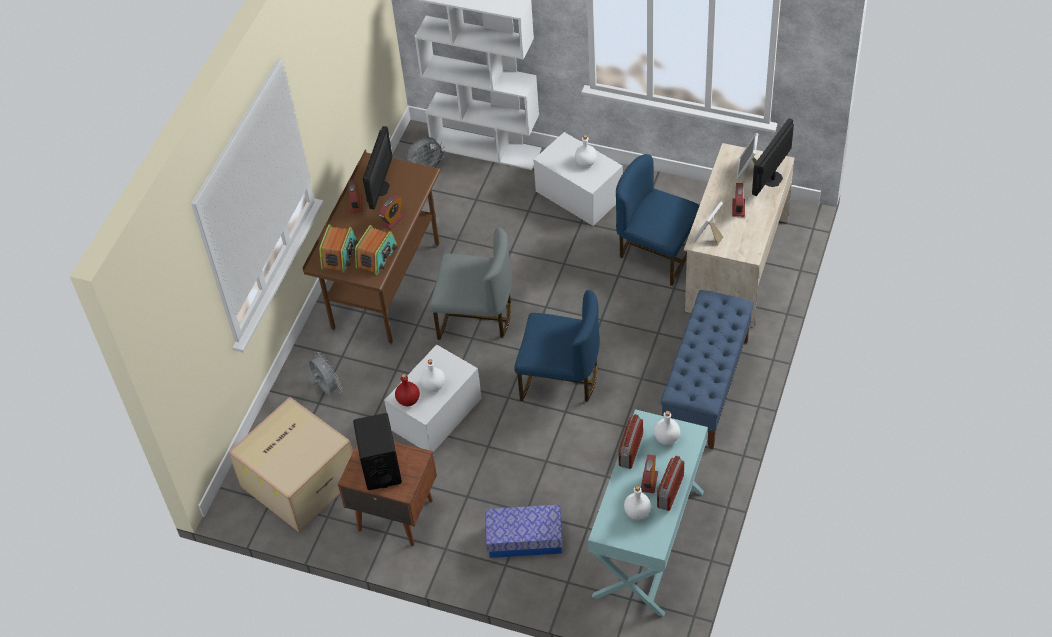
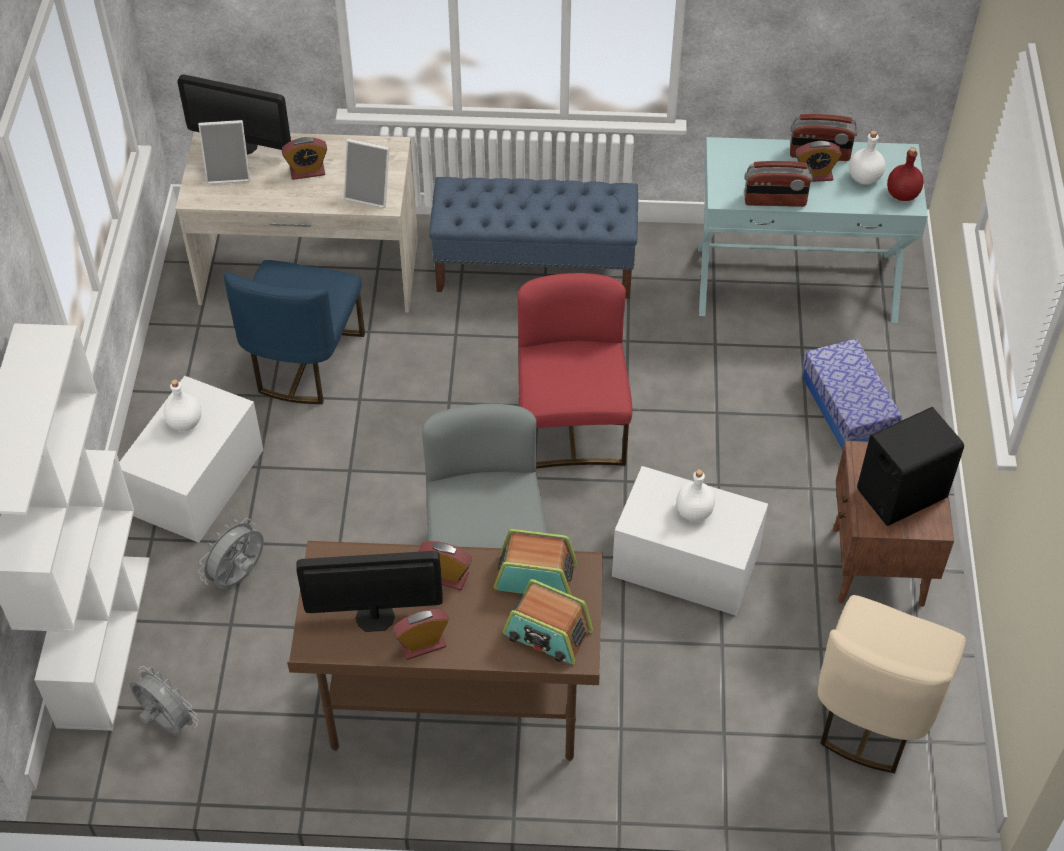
camera: 110 degrees left, 0 degrees up
cardboard box [228,397,353,532] -> beige chair [818,595,966,773]
grey fan [308,352,342,396] -> grey fan moved to [198,518,264,589]
radio [319,224,358,273] -> radio turned 150 degrees counterclockwise [503,579,593,664]
red bottle [395,374,420,406] -> red bottle moved to [887,147,924,201]
blue chair [514,290,600,402] -> red chair [518,273,632,469]
white bottle [654,411,680,445] -> none

